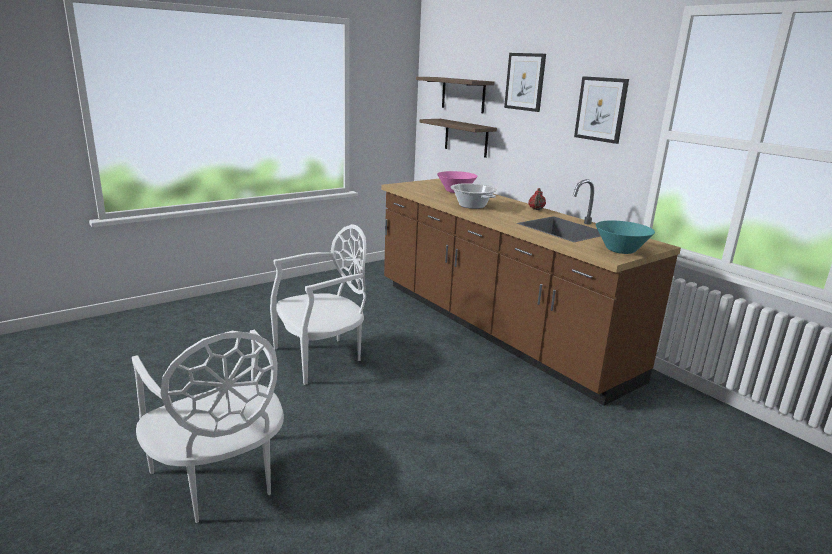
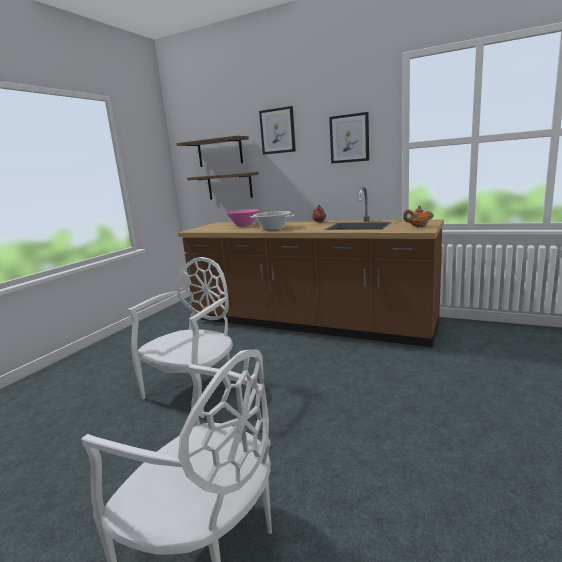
camera: 25 degrees left, 5 degrees down
turquoise bowl [596,220,655,254] -> orange teapot [403,206,434,227]

